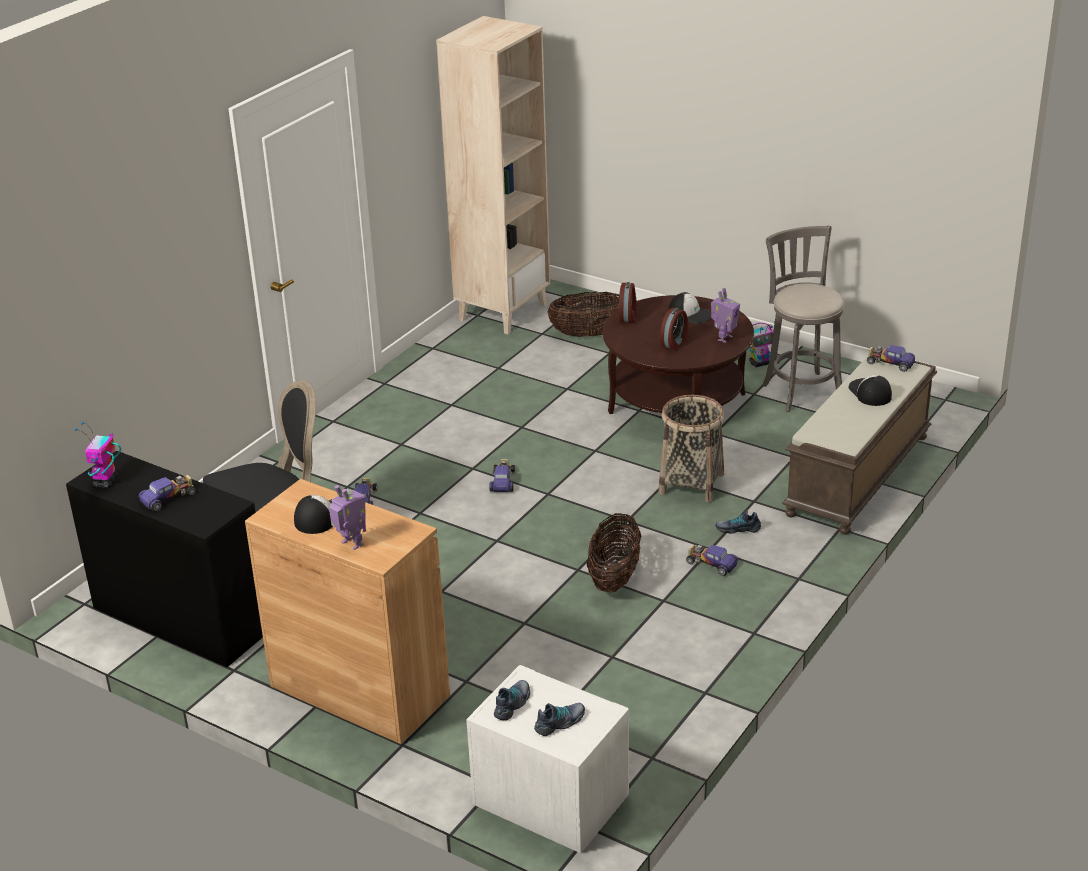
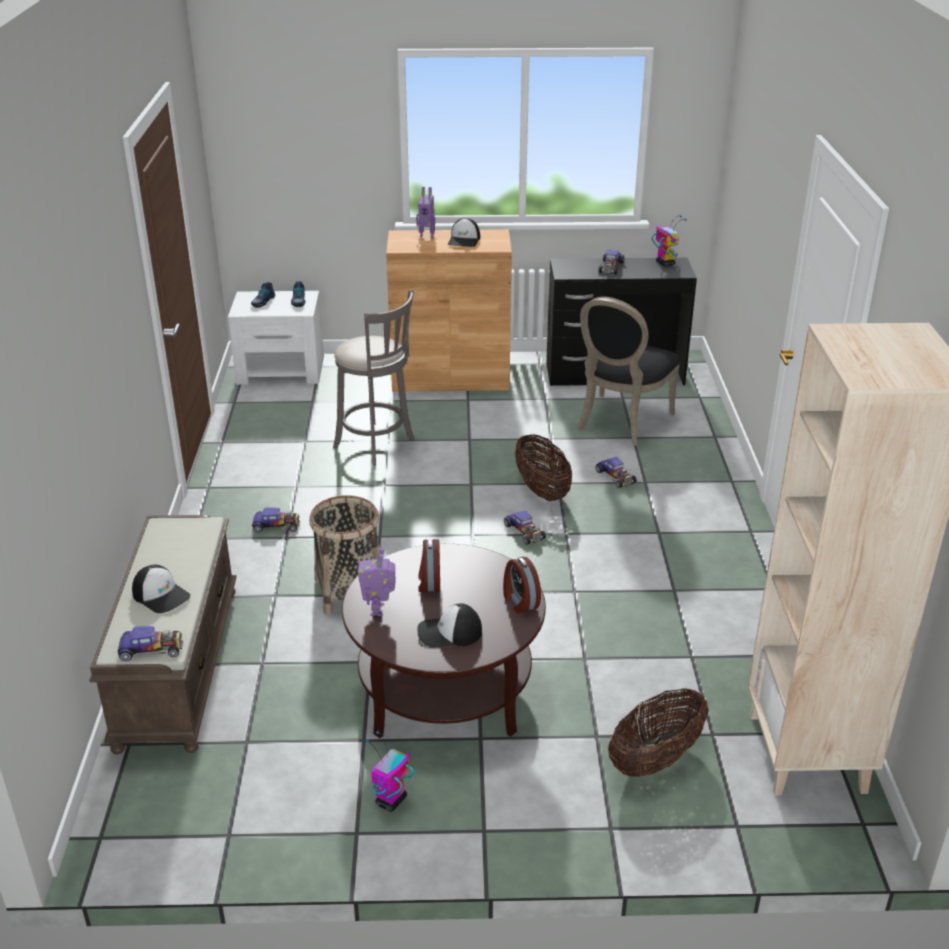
camera: 145 degrees right, 0 degrees up
basket [587,513,642,593] -> basket moved to [515,434,572,501]
shoe [715,511,761,534] -> none
grey stool [762,226,844,412] -> grey stool moved to [333,289,415,465]

